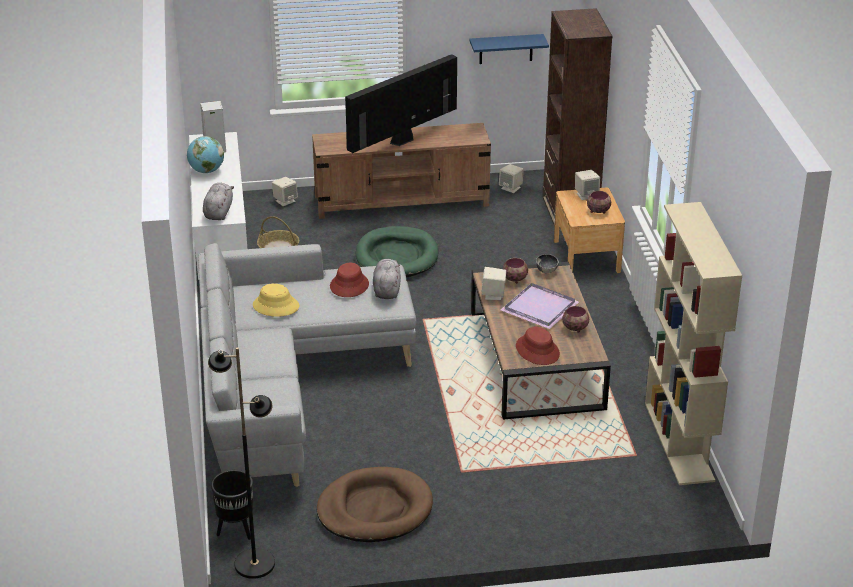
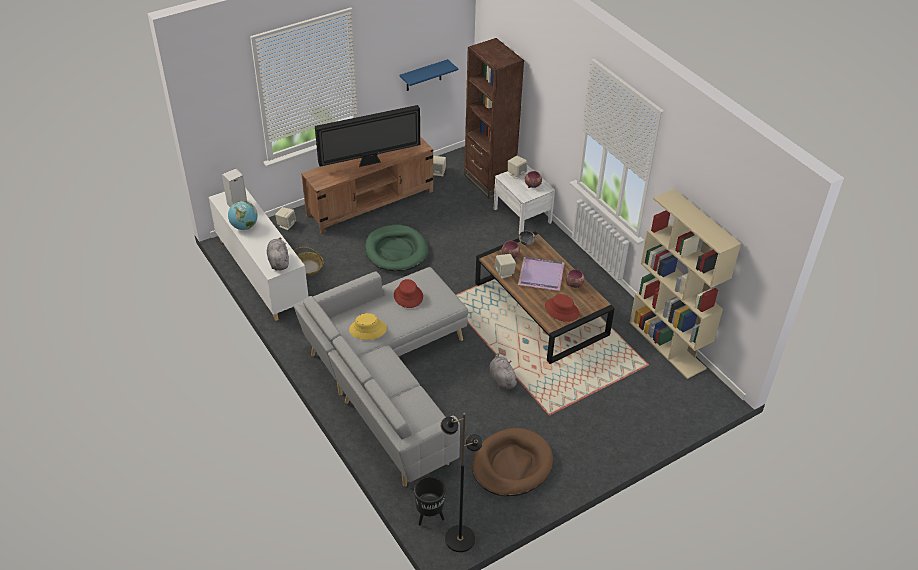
camera: 25 degrees left, 10 degrees up
television [345,54,457,153] -> television turned 135 degrees counterclockwise [315,105,420,167]
grey plush toy [373,259,401,299] -> grey plush toy moved to [489,353,519,390]
brown nightstand [554,187,625,273] -> white nightstand [494,165,555,234]

